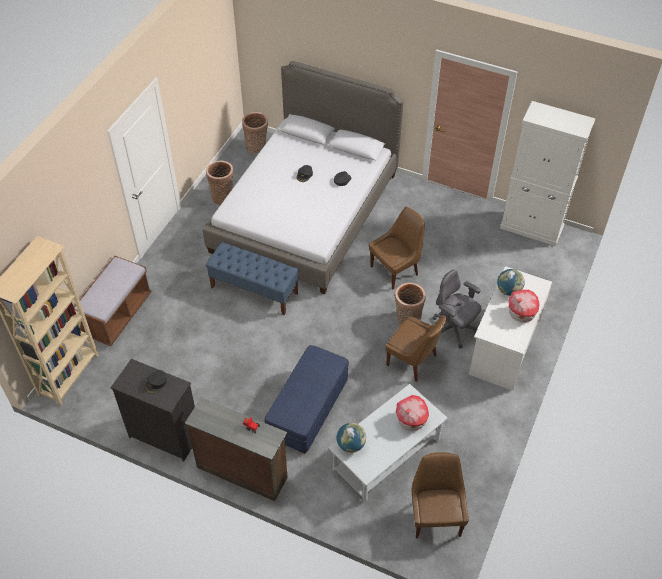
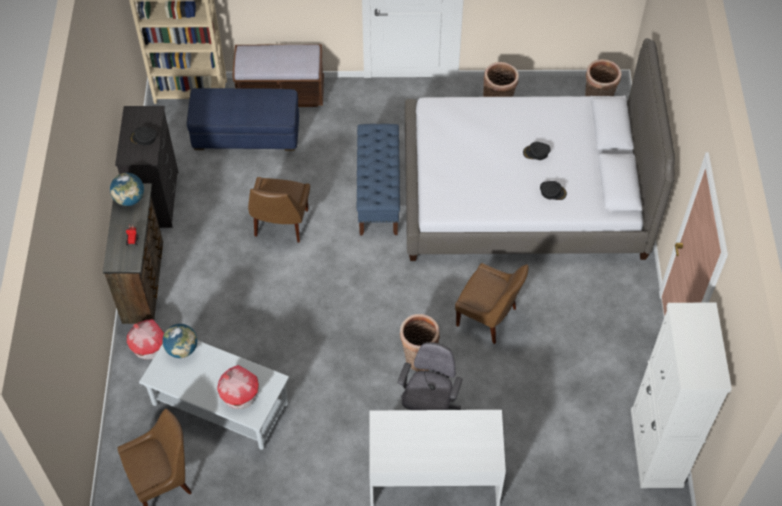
camera: 65 degrees right, 5 degrees up
blue ottoman [264,345,349,454] -> blue ottoman moved to [187,88,299,151]
brown chair [386,316,446,382] -> brown chair moved to [248,177,310,243]
globe [497,269,525,296] -> globe moved to [110,173,144,206]
toy house [508,290,539,322] -> toy house moved to [127,319,164,360]

